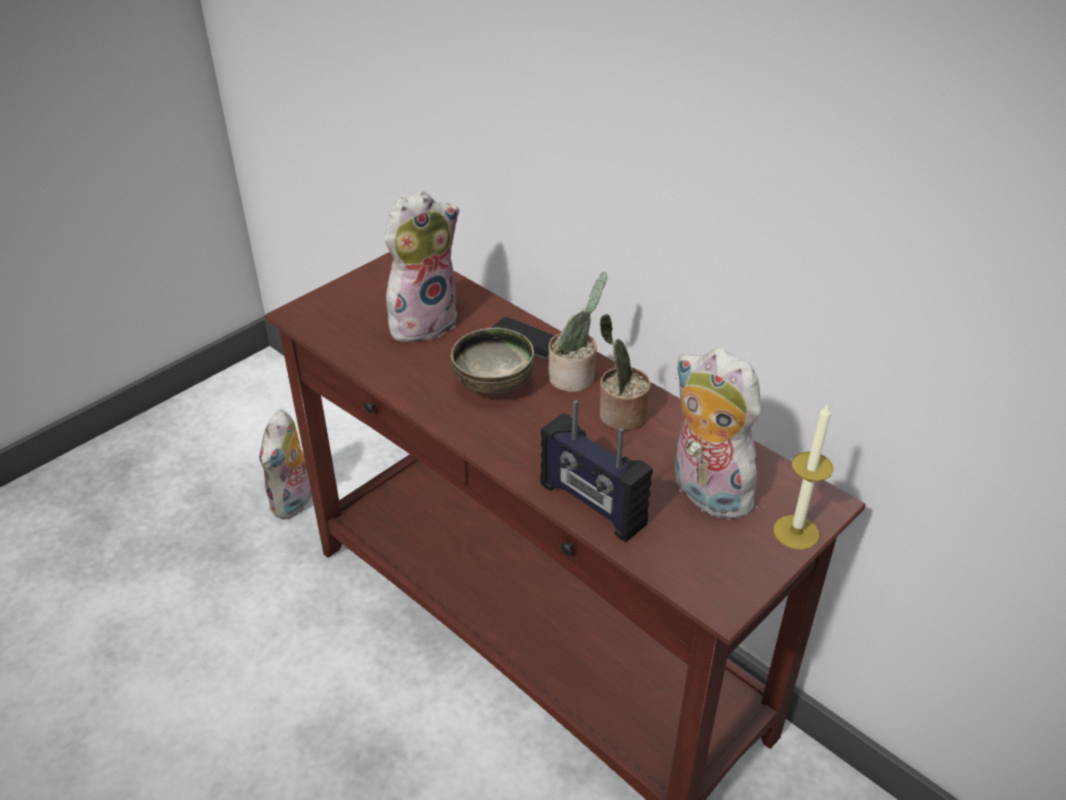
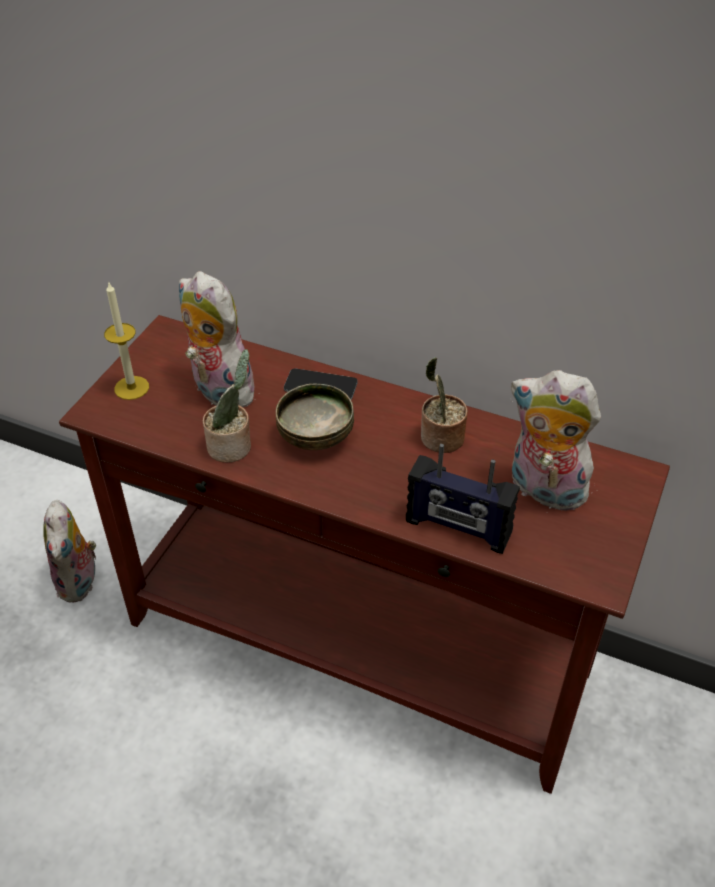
camera: 20 degrees left, 5 degrees up
plush toy [385,191,459,342] -> plush toy turned 75 degrees counterclockwise [179,271,258,407]
potted plant [548,272,607,392] -> potted plant moved to [203,349,251,462]
candle [773,403,833,550] -> candle moved to [104,281,149,400]

